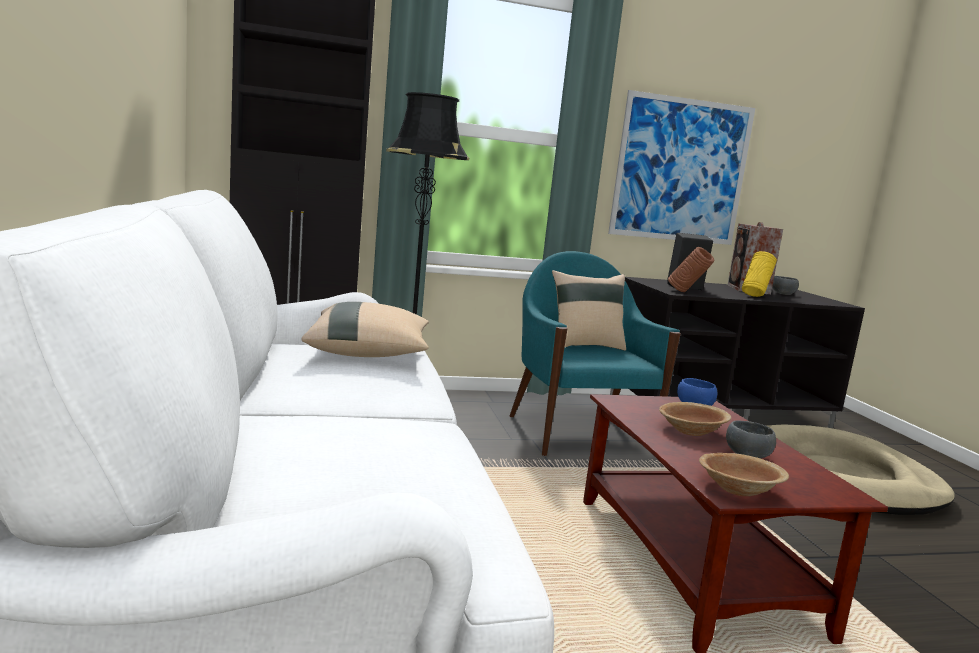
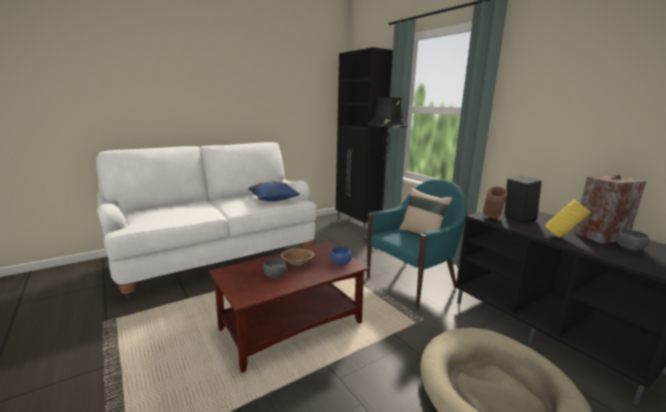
camera: 70 degrees right, 5 degrees up
beige pillow [301,302,429,357] -> blue pillow [248,181,300,201]
picture [608,90,755,245] -> none
brown bowl [699,453,789,496] -> none

